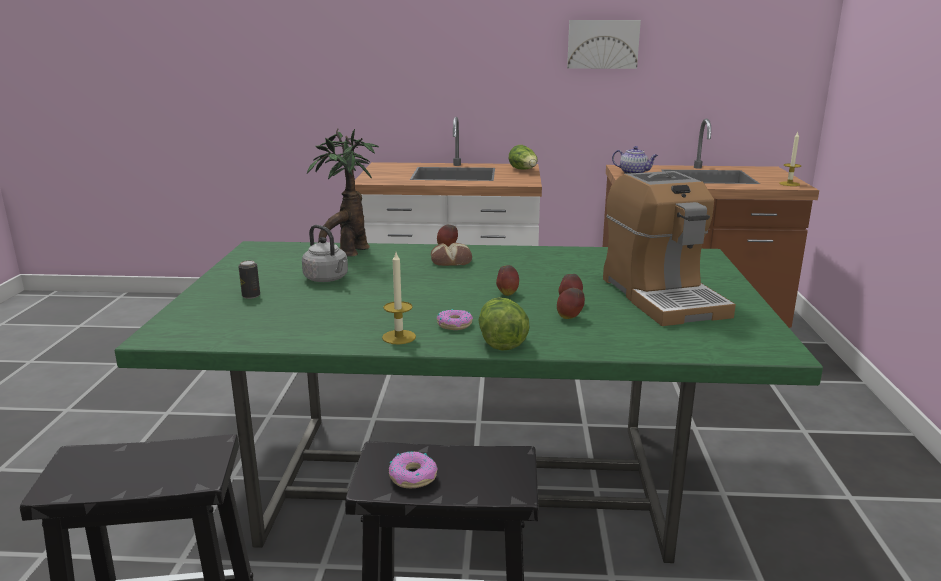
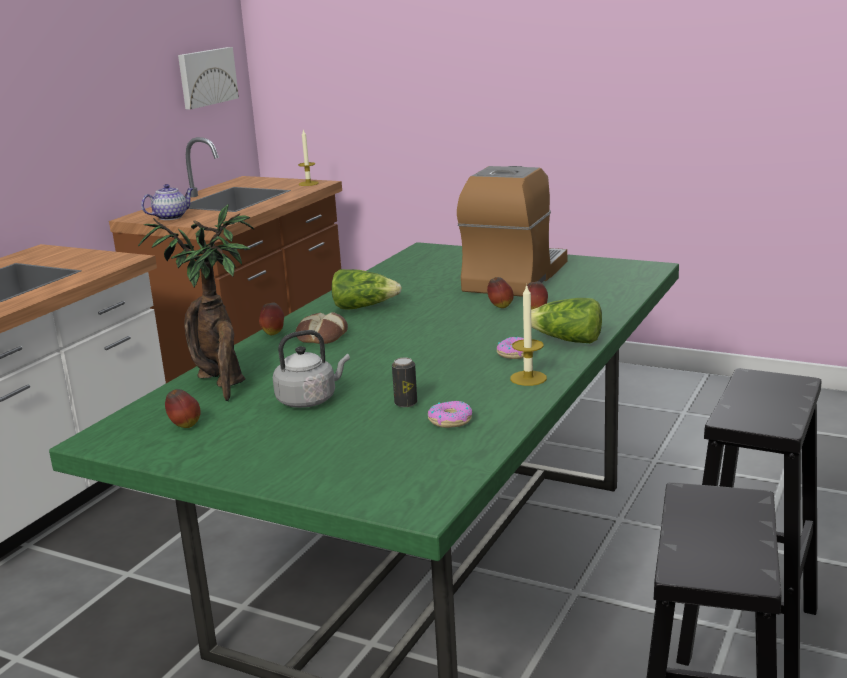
camera: 65 degrees left, 0 degrees up
can [238,260,260,299] -> can moved to [392,358,417,407]
donut [389,451,438,488] -> donut moved to [428,401,472,428]
apple [496,265,519,296] -> apple moved to [165,389,201,428]
lettuce [509,145,538,170] -> lettuce moved to [332,269,402,310]
picture [567,20,641,69] -> picture moved to [178,47,239,109]
coffee machine [603,171,736,326] -> coffee machine turned 75 degrees counterclockwise [457,166,567,297]

